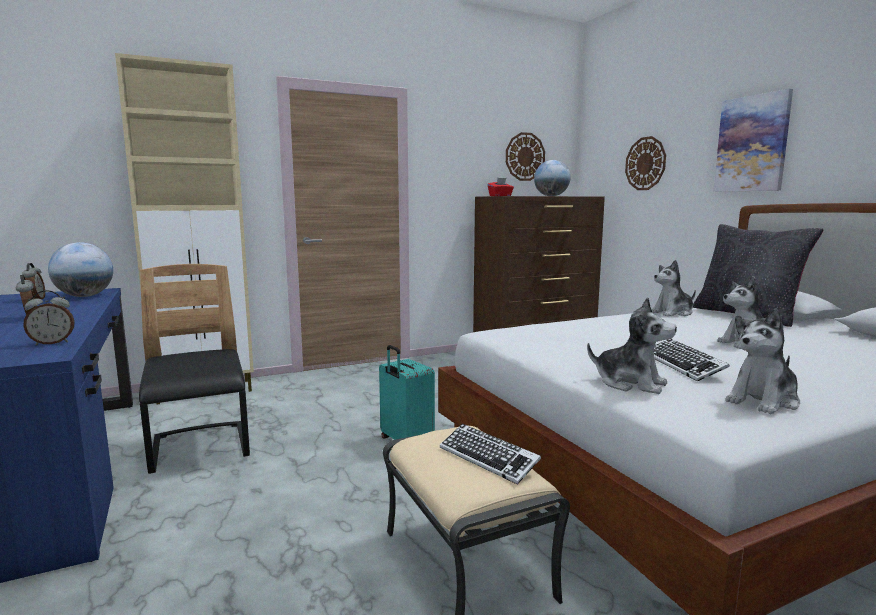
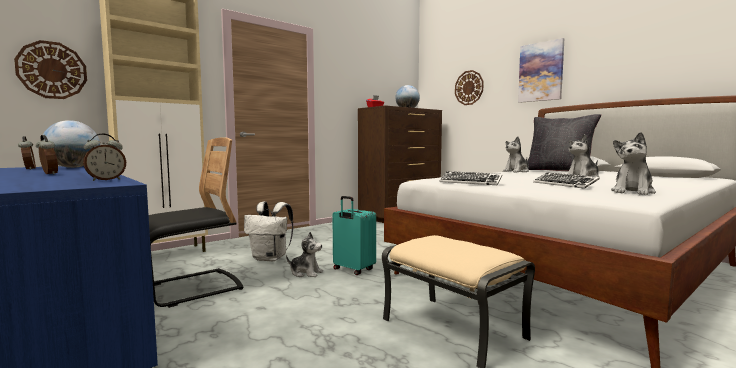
camera: 15 degrees left, 5 degrees down
black chair [139,264,250,474] -> black chair turned 90 degrees clockwise [149,137,244,308]
keyboard [440,424,541,485] -> keyboard moved to [439,171,503,185]
wall clock [506,132,545,181] -> wall clock moved to [14,40,87,99]
plush toy [587,297,677,394] -> plush toy moved to [286,232,323,277]
none -> white backpack [244,201,293,261]

